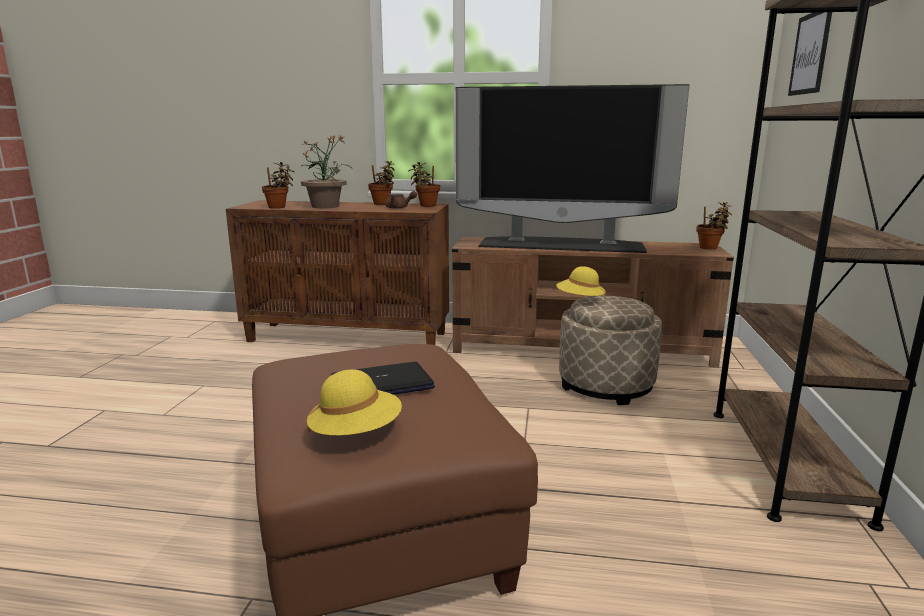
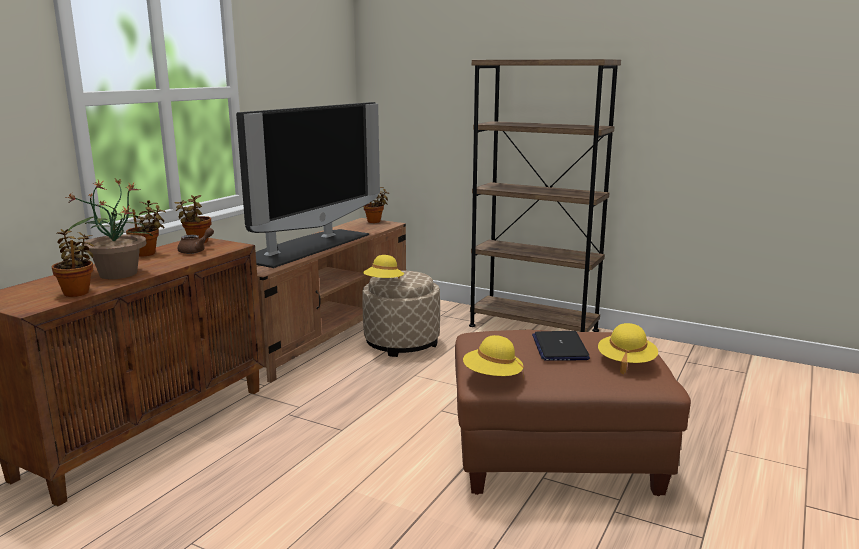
camera: 70 degrees left, 0 degrees up
picture [788,12,832,96] -> none
none -> yellow hat [463,335,524,379]

